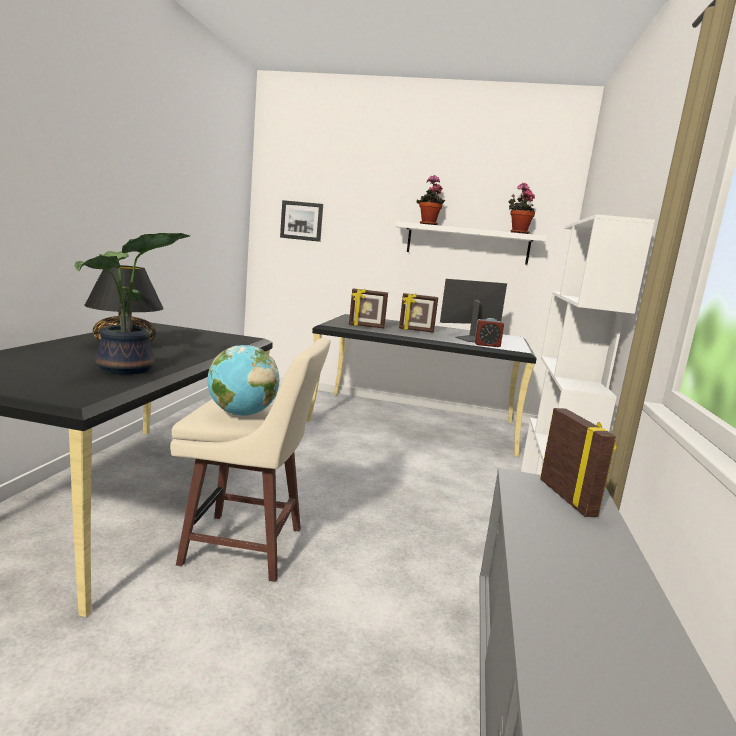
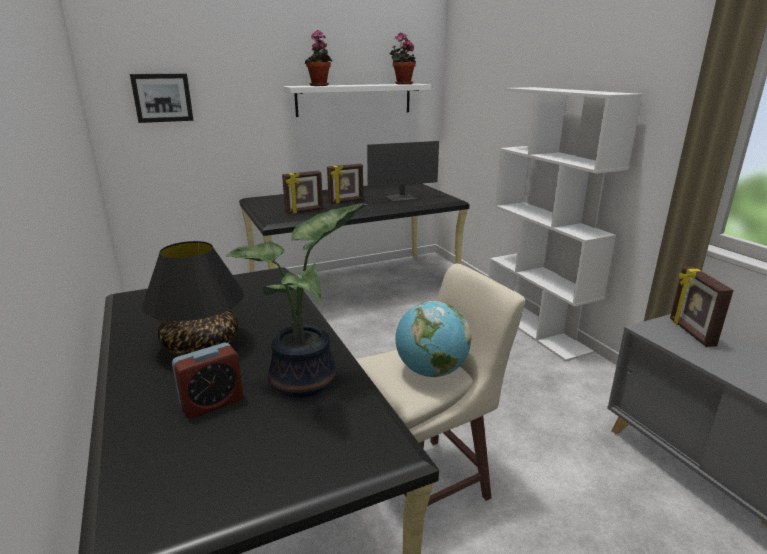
camera: 35 degrees left, 10 degrees up
monitor [440,279,507,342] -> monitor turned 135 degrees counterclockwise [367,141,439,202]
alarm clock [474,318,504,347] -> alarm clock moved to [172,343,243,418]
picture frame [540,408,616,517] -> picture frame turned 135 degrees counterclockwise [670,266,734,347]

